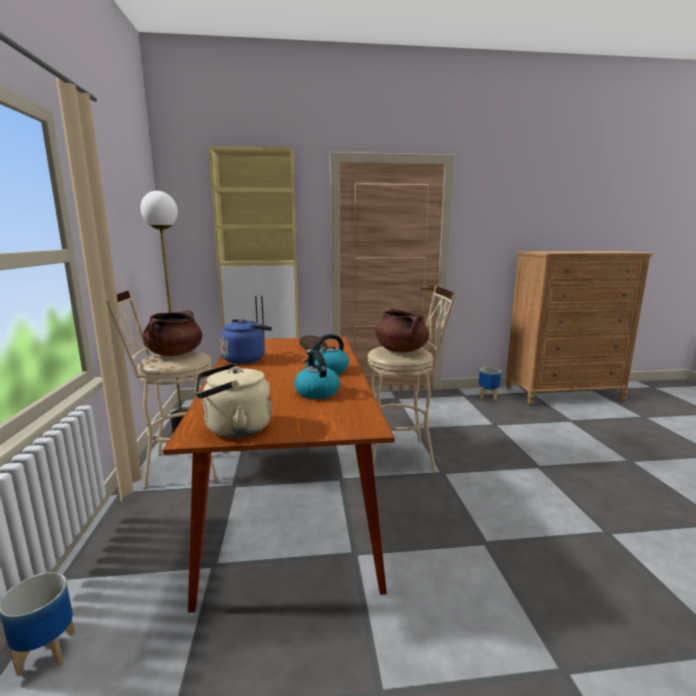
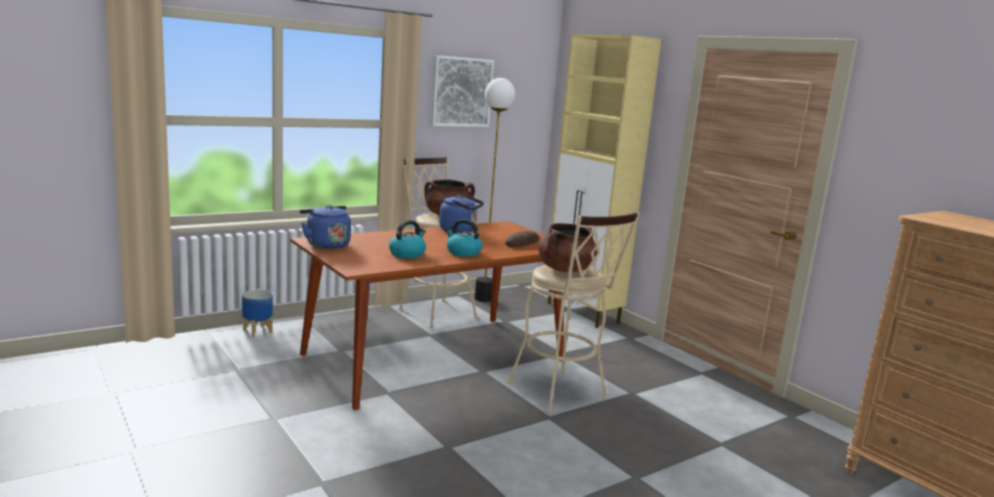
camera: 60 degrees right, 0 degrees up
beige kettle [195,363,272,438] -> blue kettle [300,205,351,249]
planter [479,367,502,400] -> none
none -> picture [431,55,494,127]

